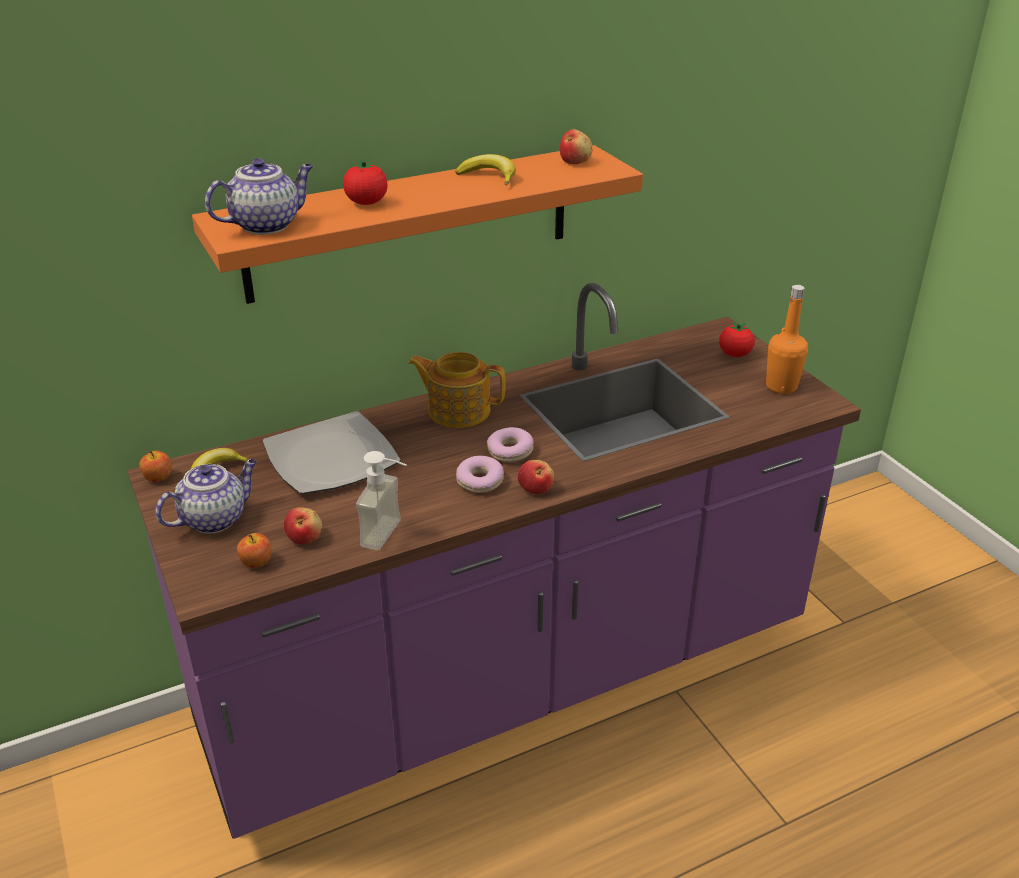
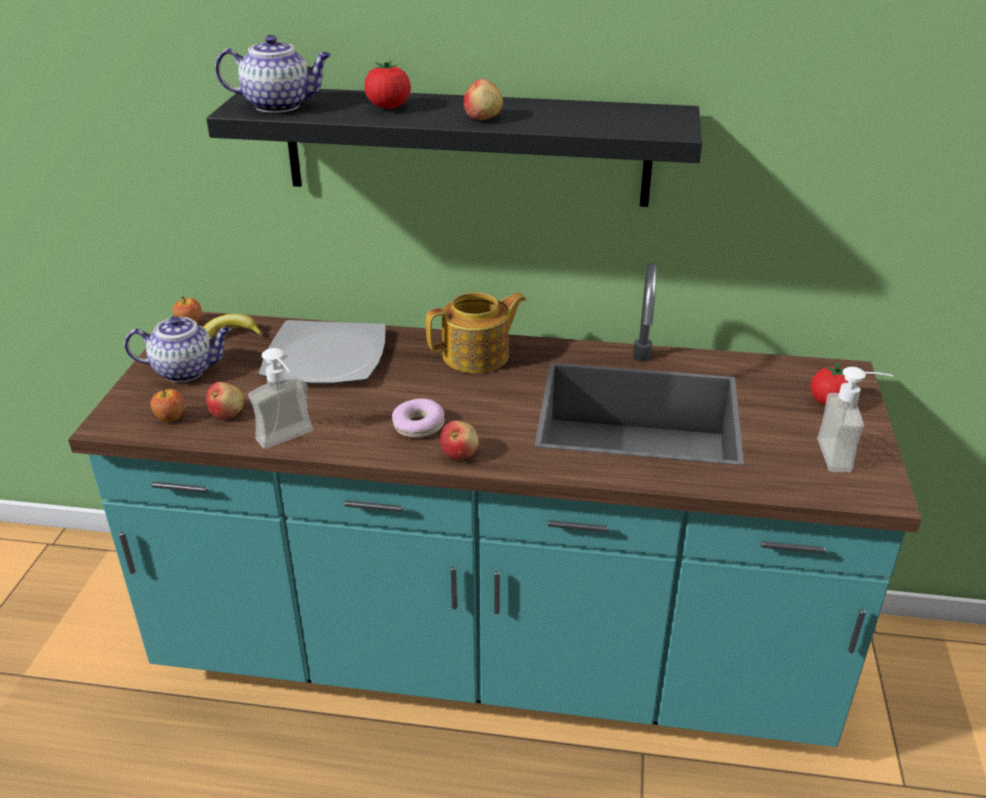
camera: 35 degrees right, 0 degrees up
purple counter [127,283,861,839] -> turquoise counter [68,263,922,747]
orange shelf [192,145,643,304] -> black shelf [206,89,702,207]
teapot [408,352,505,428] -> teapot turned 105 degrees clockwise [426,292,526,373]
banana [456,154,516,186] -> none
donut [487,427,534,462] -> none
apple [560,129,593,164] -> apple moved to [464,79,503,120]
orange bottle [766,285,808,394] -> soap dispenser [817,367,893,473]

